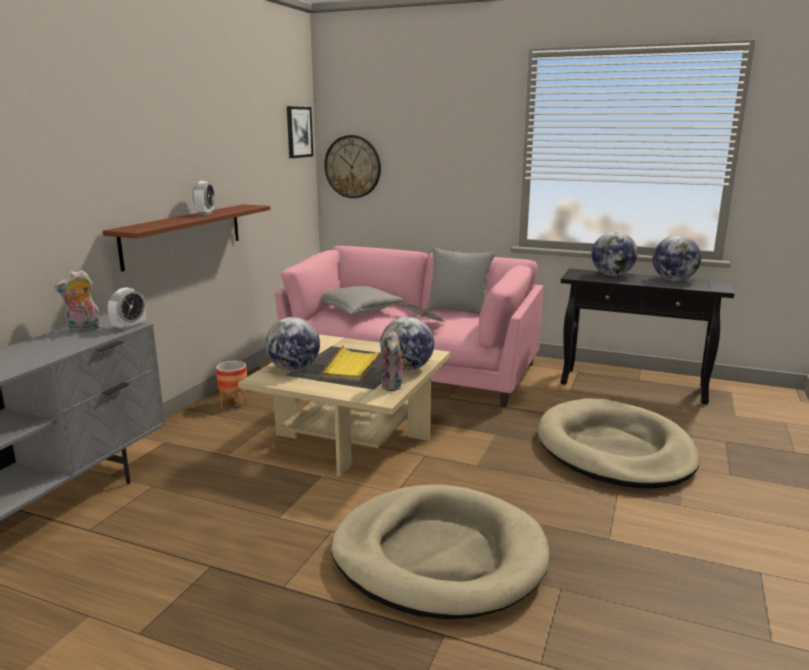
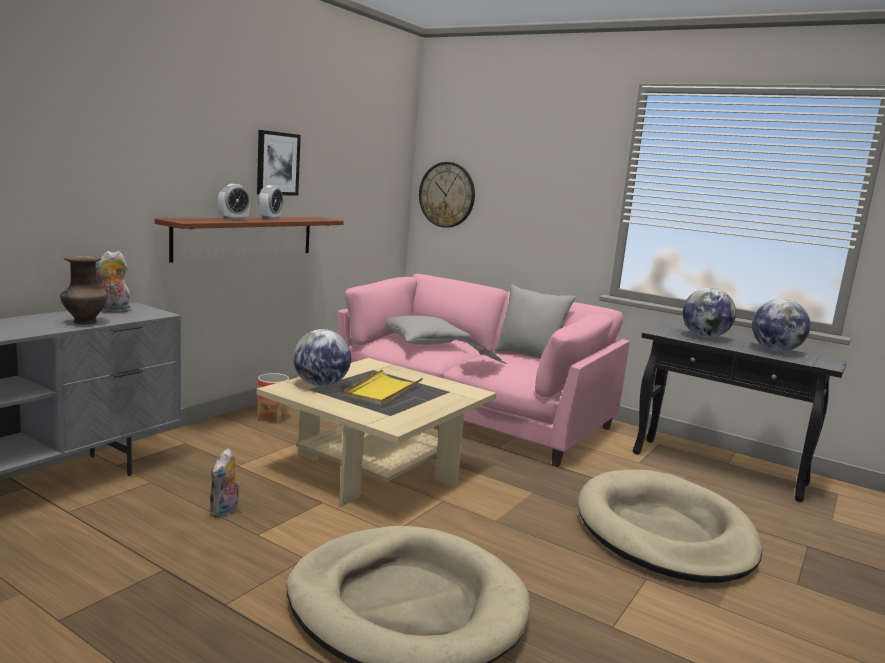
camera: 10 degrees right, 5 degrees down
alarm clock [108,287,146,331] -> alarm clock moved to [218,184,250,220]
picture [287,106,313,158] -> picture moved to [257,130,301,196]
globe [380,317,434,371] -> none
plush toy [381,330,407,391] -> plush toy moved to [209,448,240,518]
none -> brown vase [60,256,107,324]

